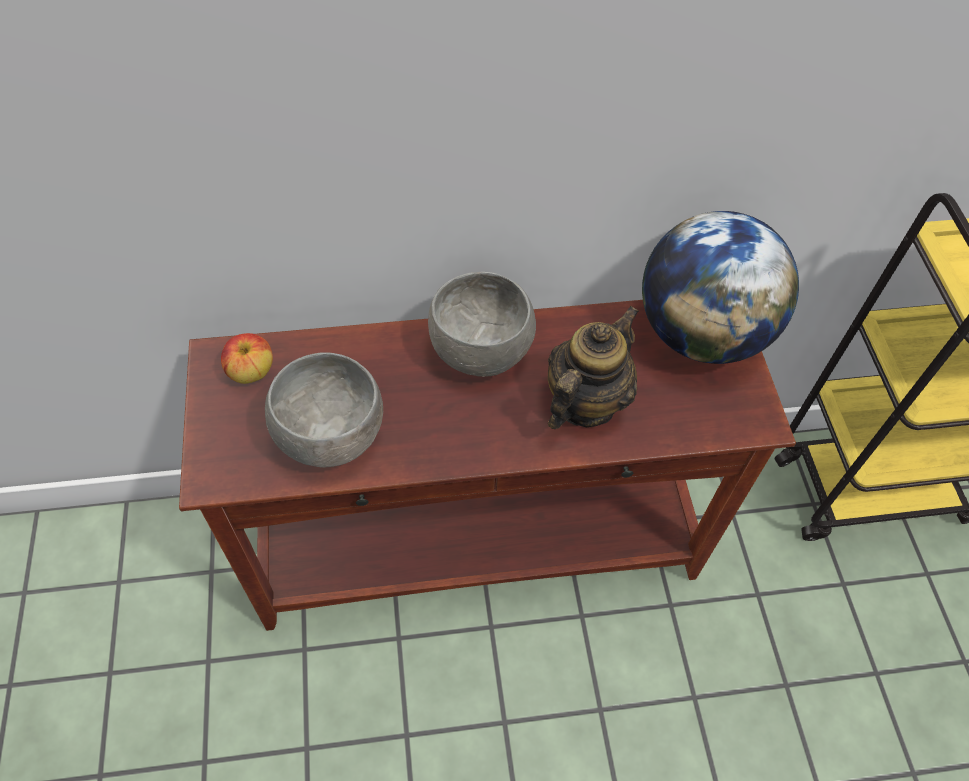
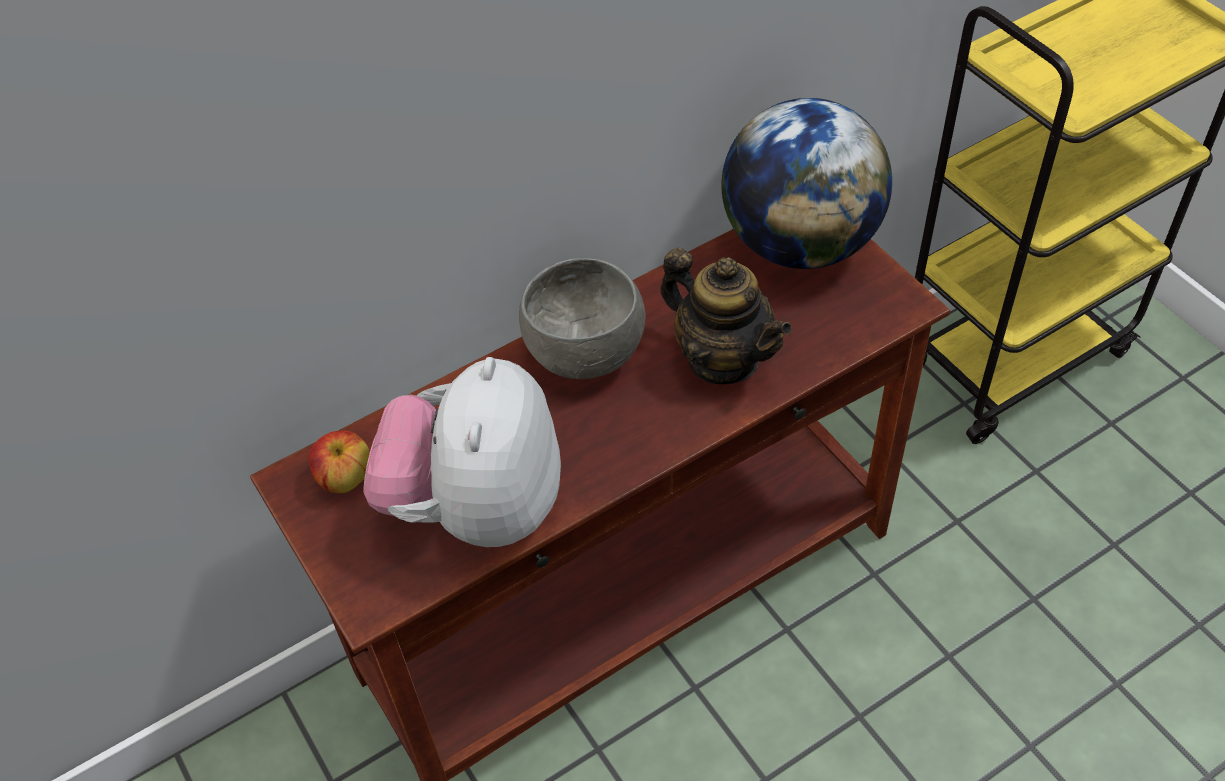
camera: 20 degrees left, 5 degrees down
grey bowl [265,352,383,468] -> plush toy [363,357,561,547]
teapot [548,306,639,429] -> teapot turned 120 degrees clockwise [660,248,792,384]

